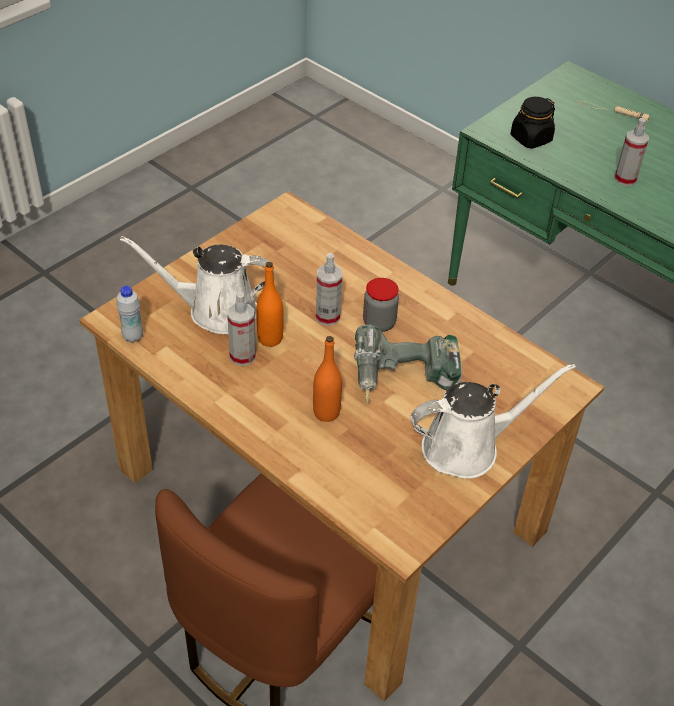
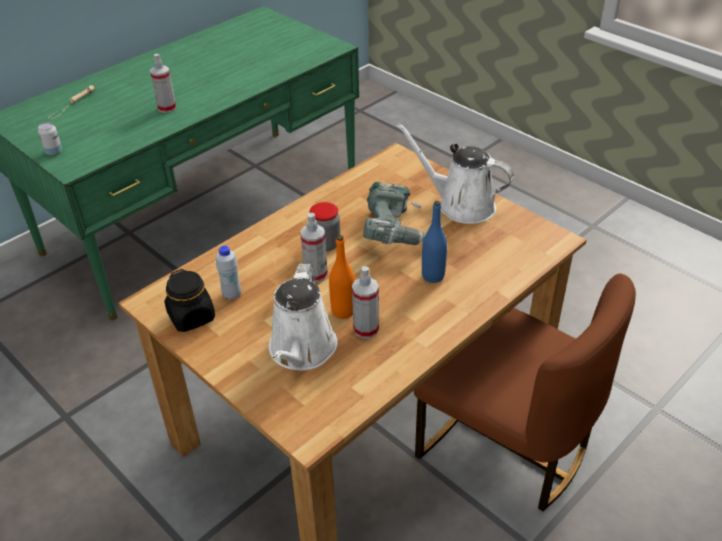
camera: 85 degrees left, 5 degrees down
white bottle [116,286,143,343] -> white bottle moved to [216,245,241,300]
orange bottle [313,336,342,422] -> blue bottle [422,201,447,283]
white watering can [410,363,576,479] -> white watering can turned 45 degrees counterclockwise [396,123,514,224]
black jar [511,97,555,149] -> black jar moved to [164,269,215,332]
none -> can [38,122,62,155]

